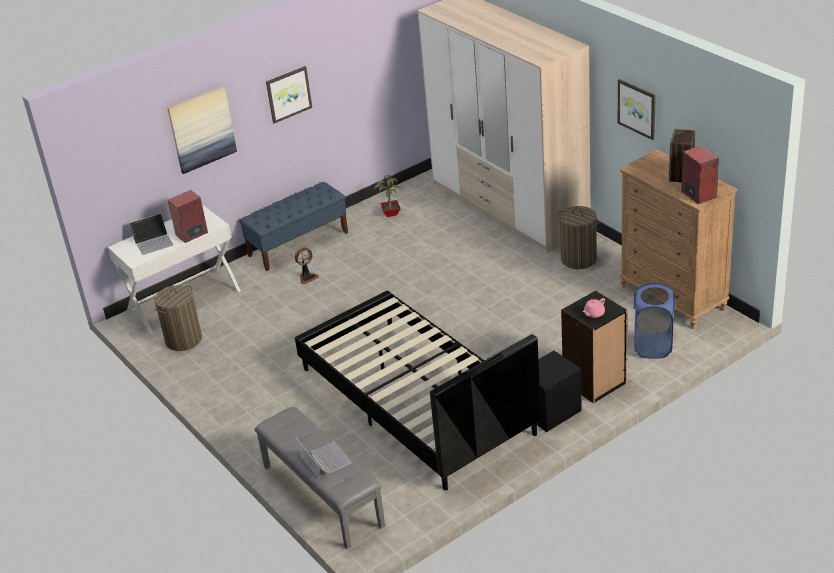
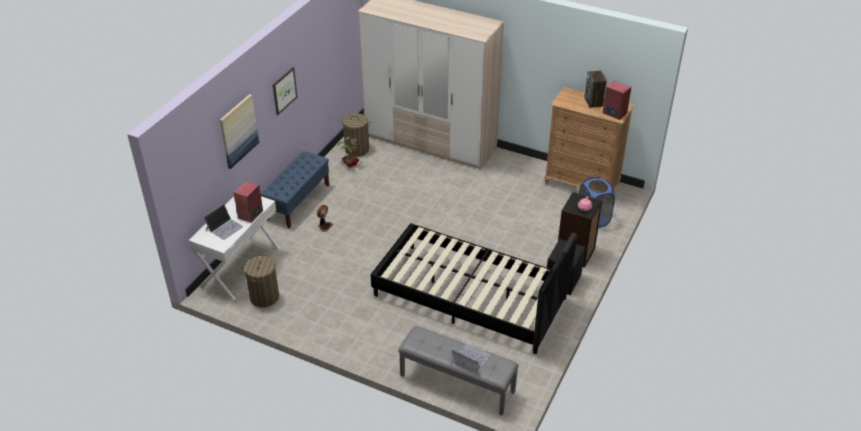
camera: 30 degrees left, 5 degrees up
laundry basket [558,206,599,269] -> laundry basket moved to [340,113,371,157]
picture [618,79,656,140] -> none

